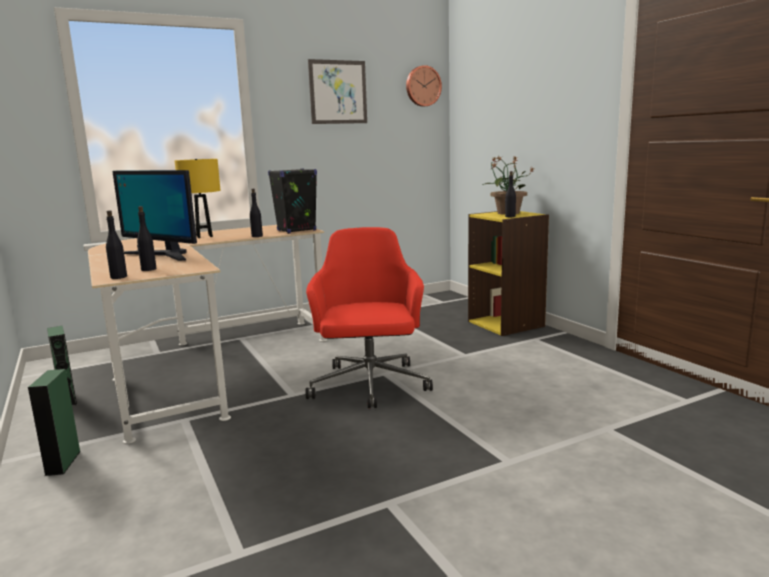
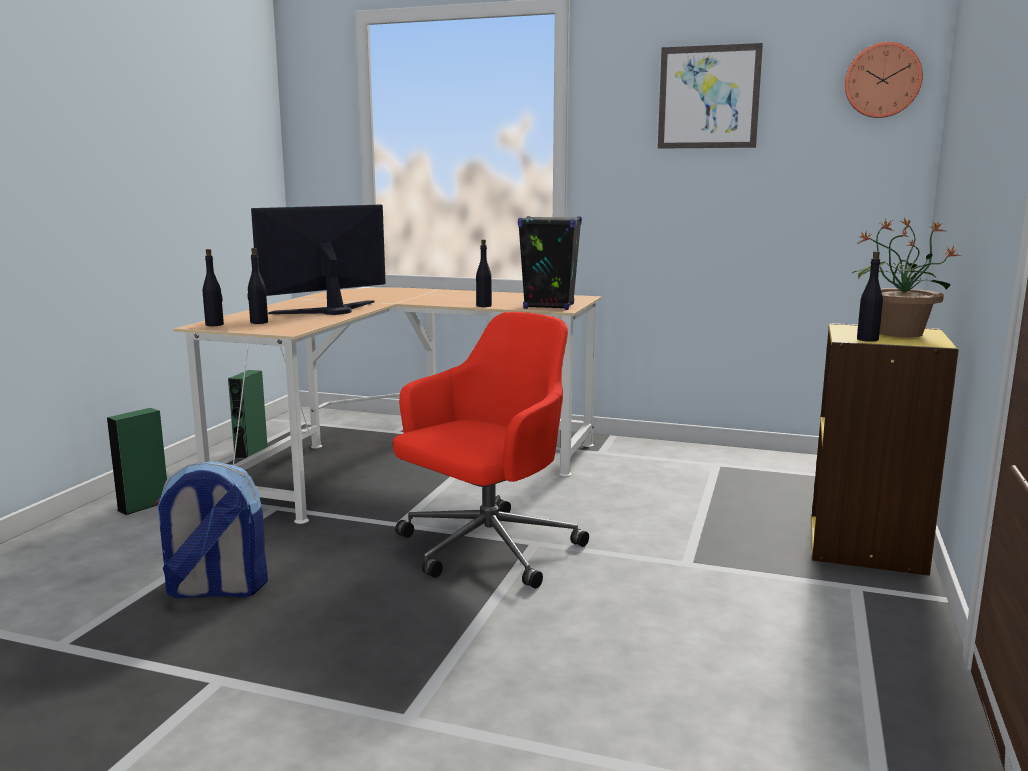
camera: 45 degrees right, 0 degrees up
monitor [113,170,197,261] -> monitor turned 60 degrees clockwise [251,205,386,315]
yellow table lamp [175,159,220,238] -> none
none -> backpack [154,461,268,599]

